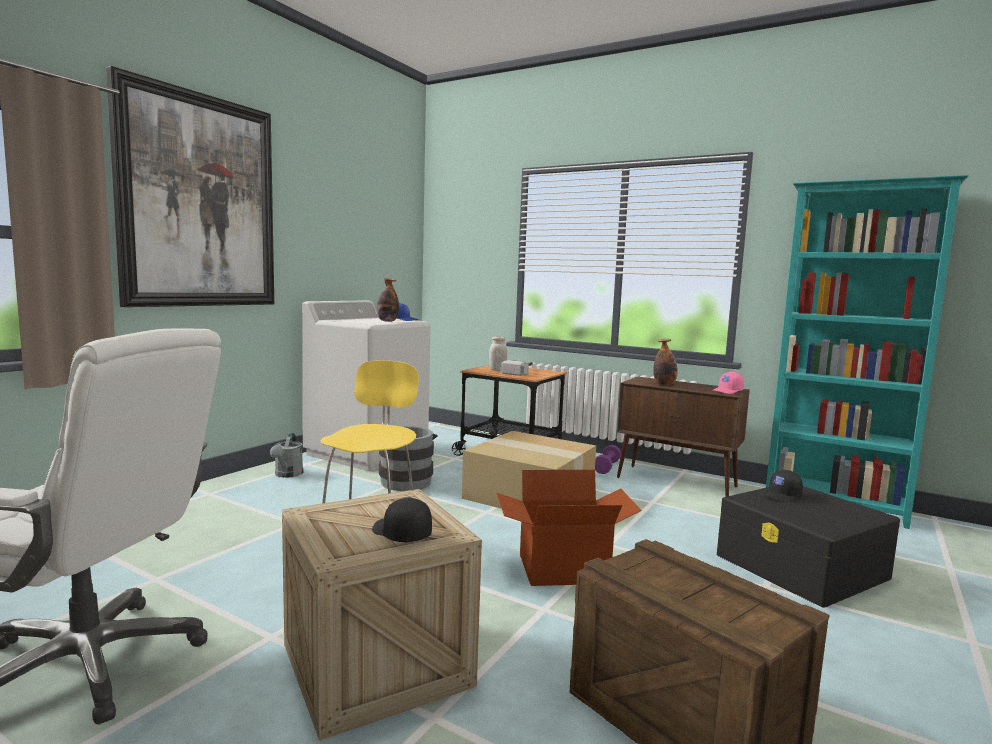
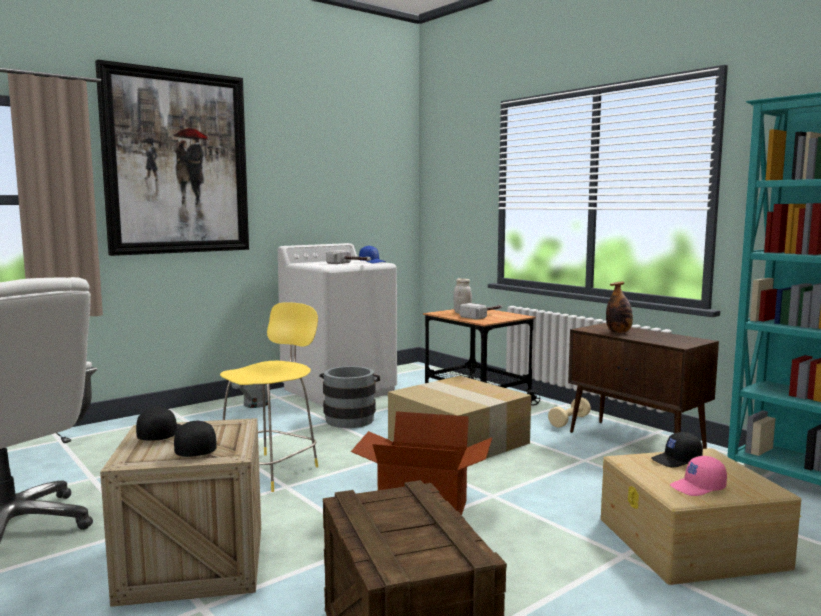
camera: 20 degrees right, 0 degrees up
bottle [377,278,399,322] -> hammer [326,250,371,264]
purple dumbbell [595,445,621,474] -> beige dumbbell [548,397,591,428]
pink cap [712,372,744,394] -> pink cap moved to [670,456,727,496]
black storage box [717,486,900,608] -> beige storage box [601,448,801,585]
none -> black cap [136,407,181,440]

